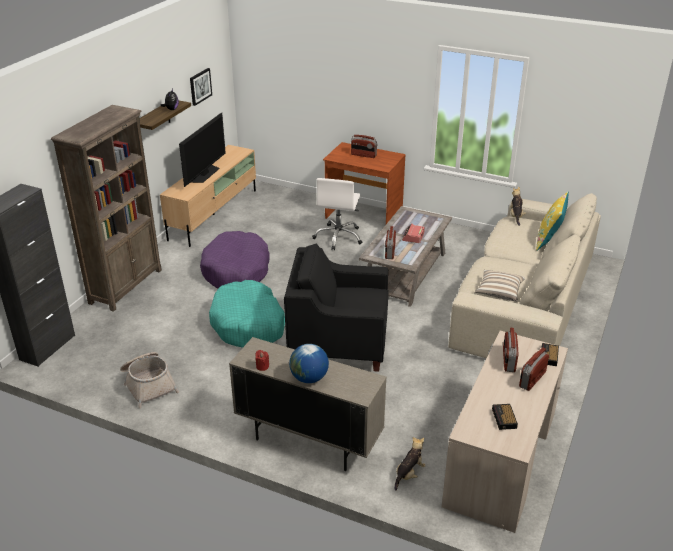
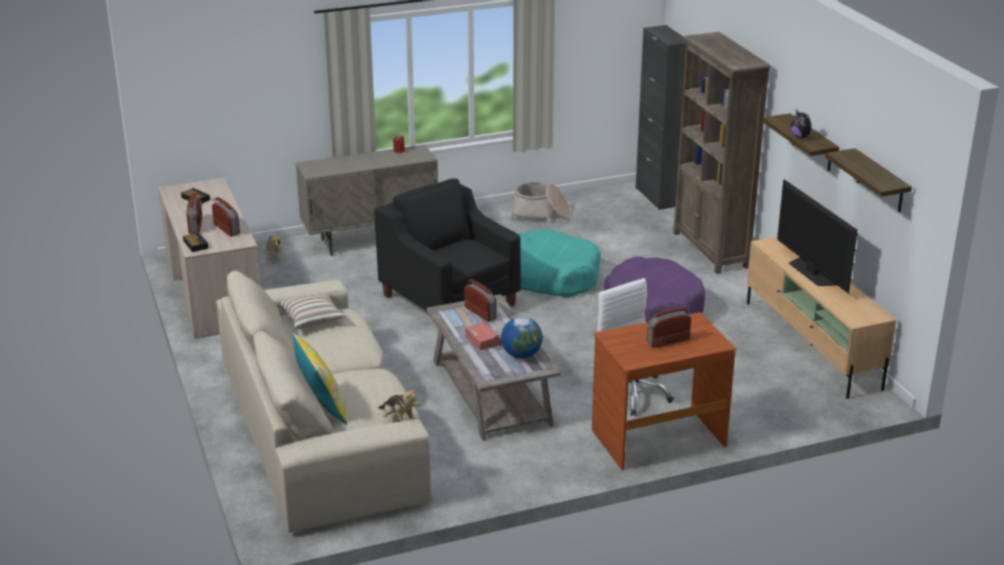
camera: 135 degrees right, 5 degrees down
picture [190,68,212,106] -> shelf [825,148,912,212]
black armchair [284,244,388,372] -> black armchair turned 90 degrees counterclockwise [374,179,521,311]
globe [289,344,329,383] -> globe moved to [501,317,543,359]

